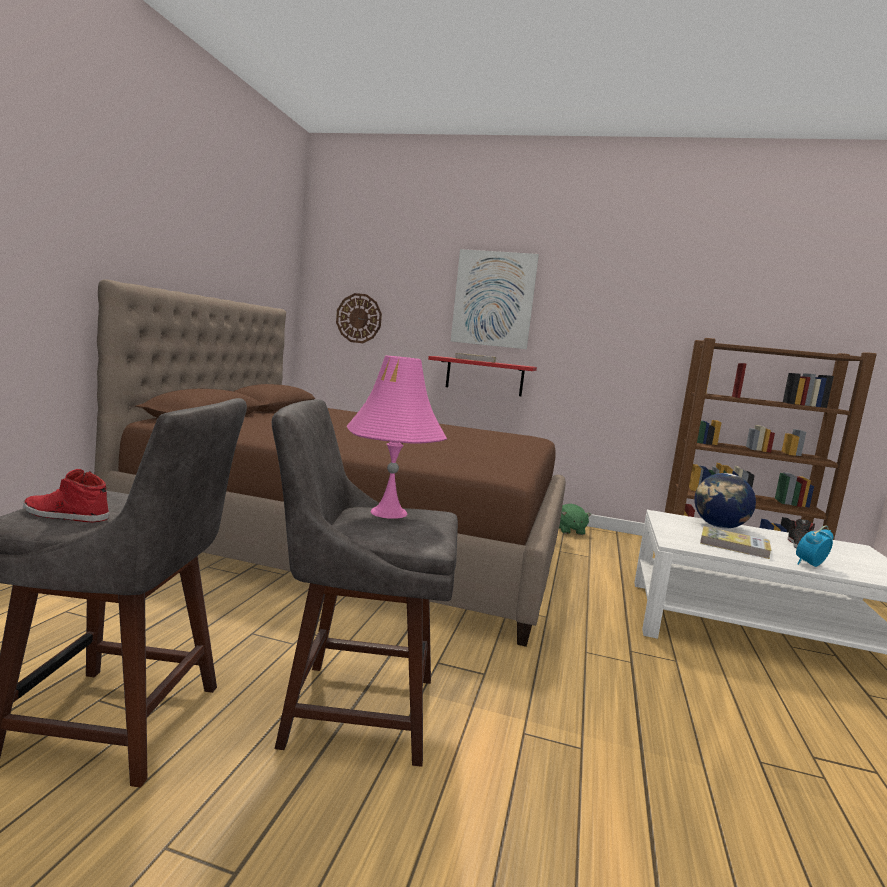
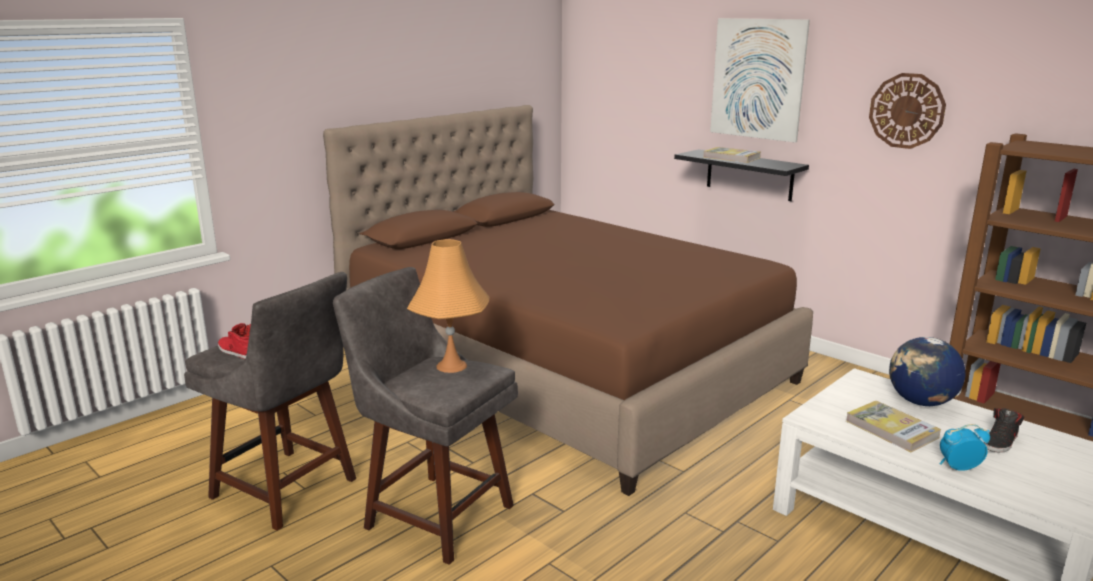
camera: 30 degrees right, 10 degrees up
wall clock [336,293,382,343] -> wall clock moved to [869,73,946,149]
pink table lamp [347,356,447,519] -> orange table lamp [407,239,490,373]
red shelf [428,356,537,396] -> black shelf [674,149,809,201]
green plush toy [559,504,591,535] -> none

